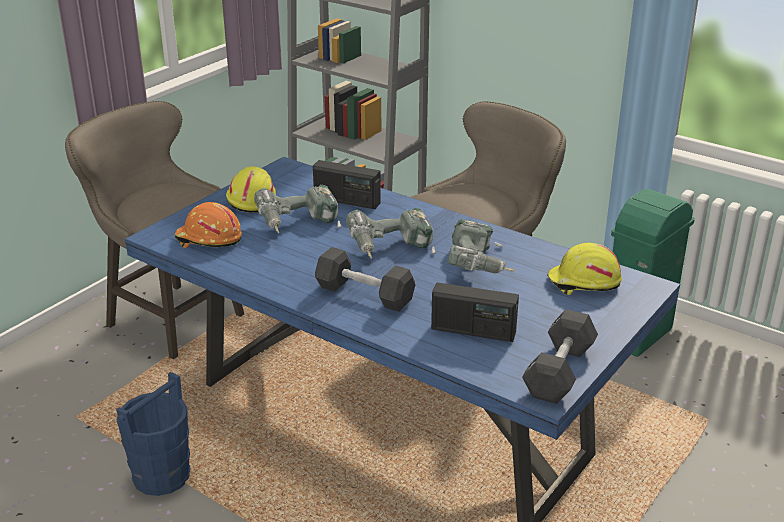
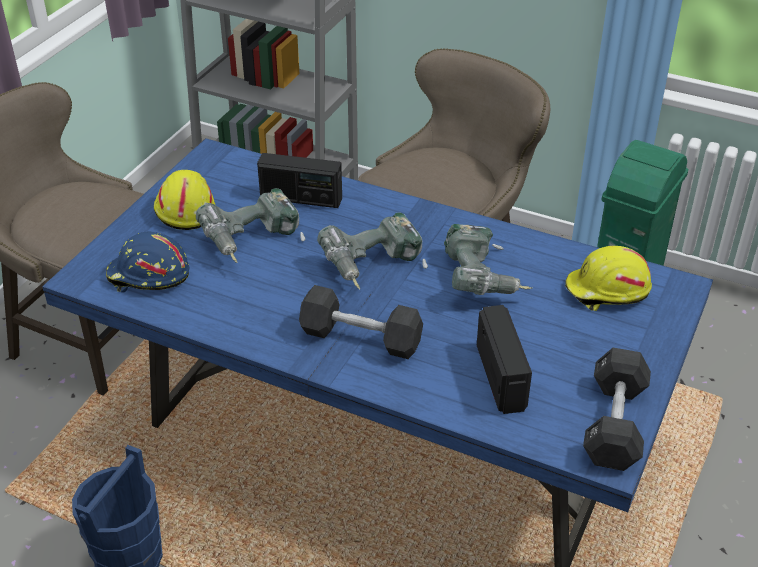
camera: 10 degrees left, 10 degrees up
orange hard hat [175,202,242,248] -> blue hard hat [106,232,189,292]
radio [431,283,519,342] -> radio turned 105 degrees counterclockwise [477,305,532,414]

